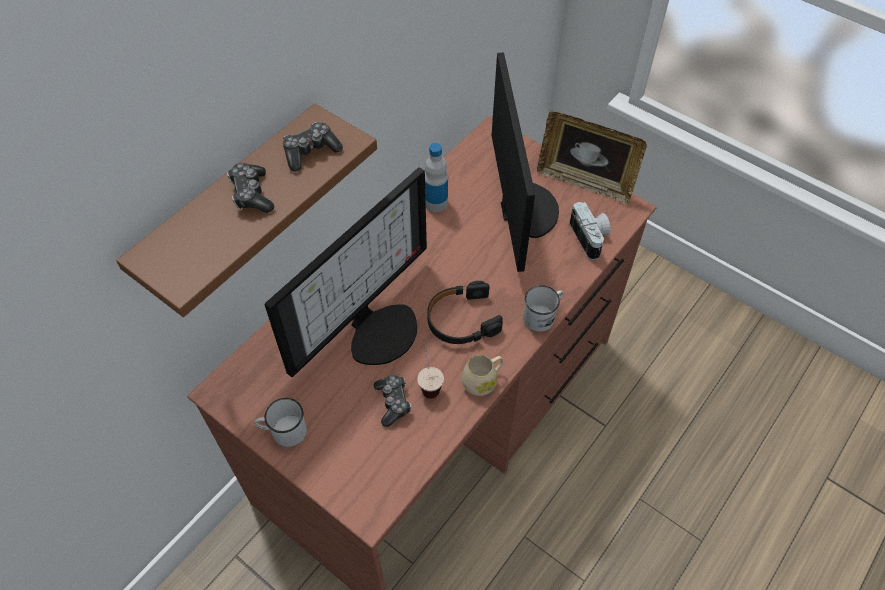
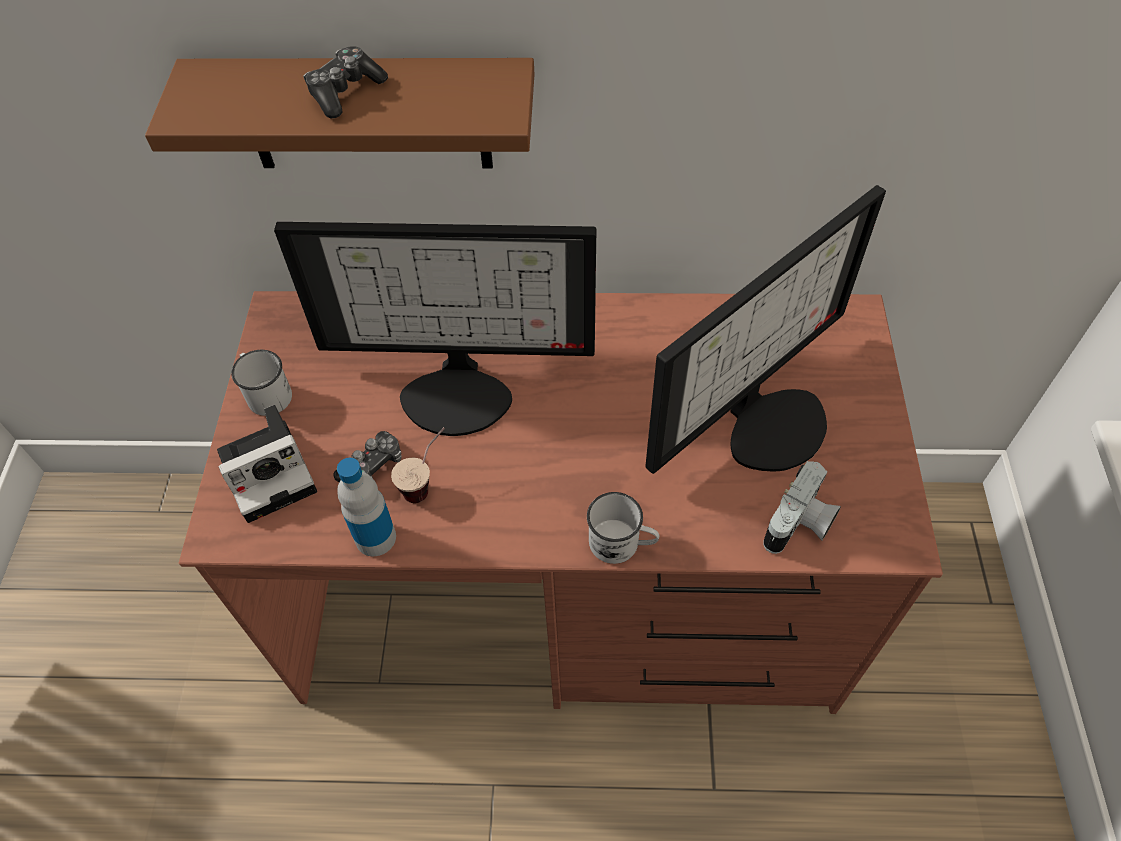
camera: 55 degrees right, 0 degrees up
game controller [283,122,343,172] -> none
bottle [425,143,448,212] -> bottle moved to [337,458,396,556]
black headphones [427,281,503,344] -> none
beige mug [462,355,503,396] -> none
picture frame [537,112,647,205] -> none
none -> camera [217,405,317,523]

